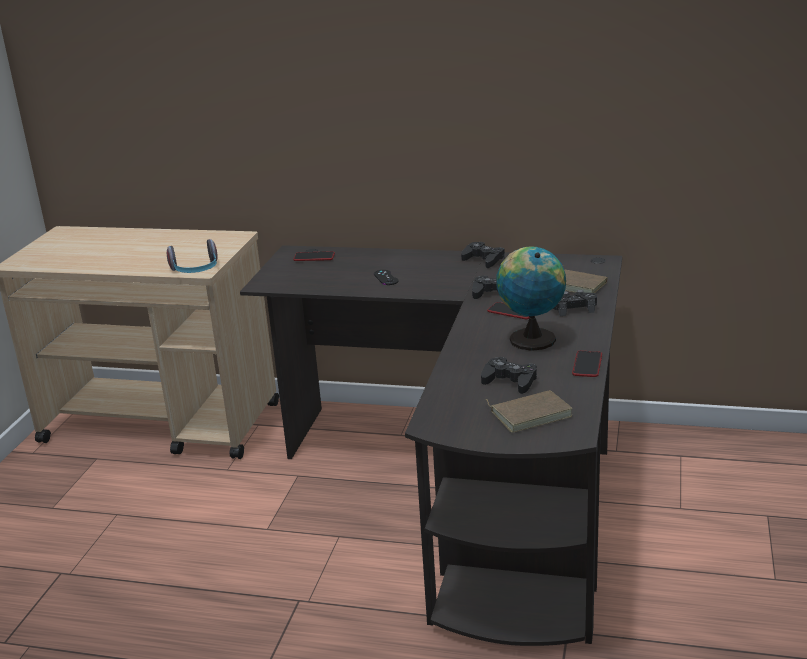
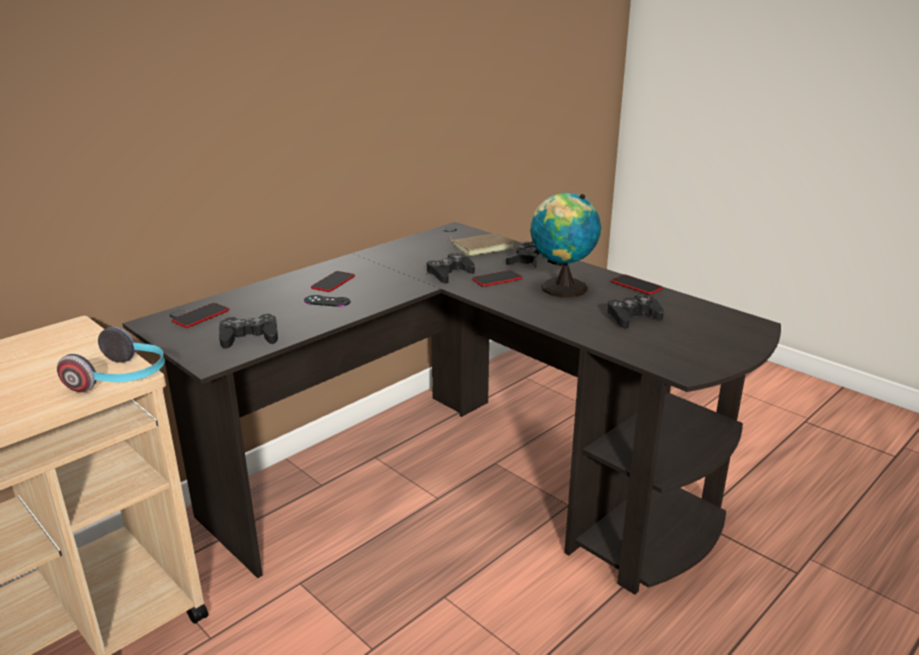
camera: 60 degrees left, 0 degrees up
black game controller [461,242,505,268] -> black game controller moved to [219,314,278,349]
brown book [485,390,573,433] -> none
none -> phone [311,271,355,292]

